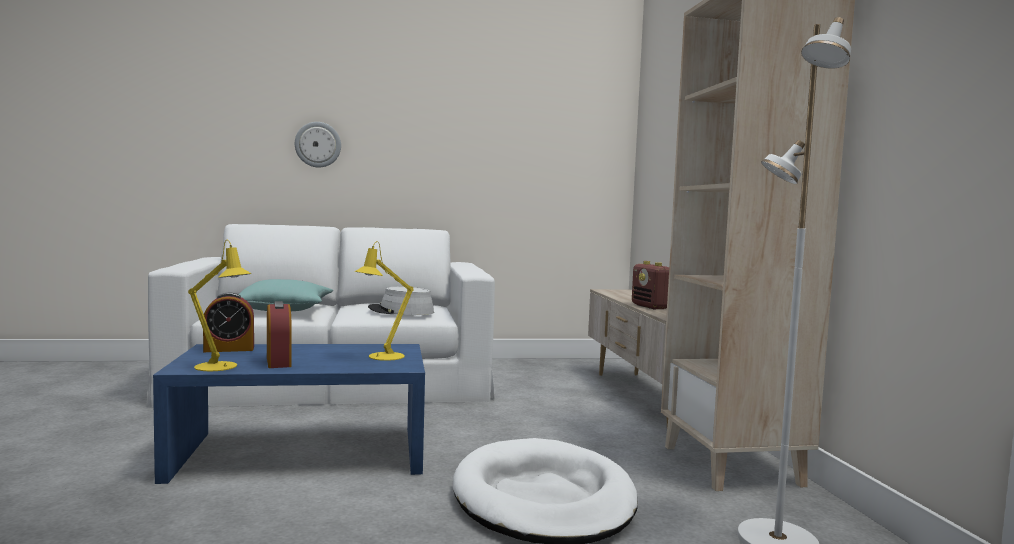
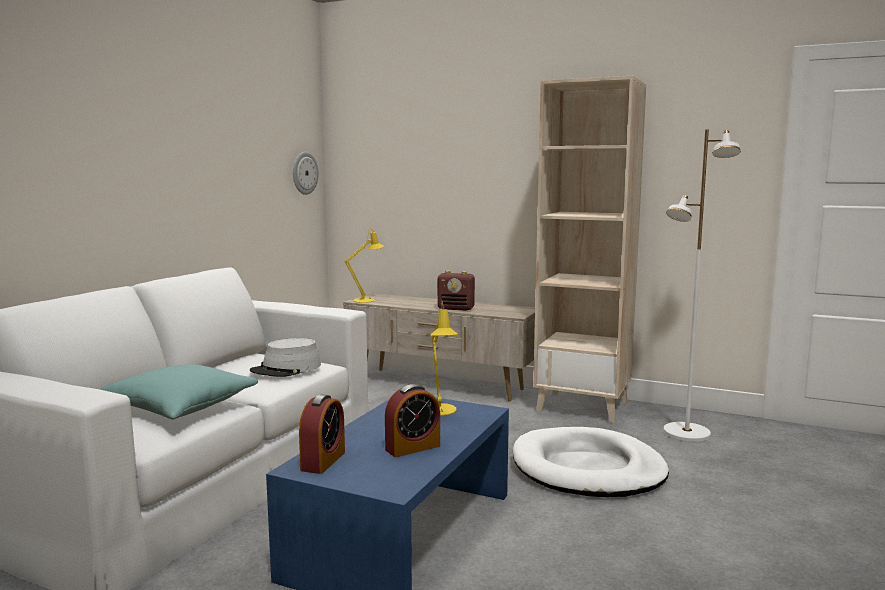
camera: 55 degrees left, 5 degrees up
yellow table lamp [188,240,251,371] -> yellow table lamp moved to [345,228,384,303]
alarm clock [267,301,292,368] -> alarm clock turned 135 degrees clockwise [385,384,440,457]
wall clock [295,122,341,168] -> wall clock moved to [293,152,319,195]

